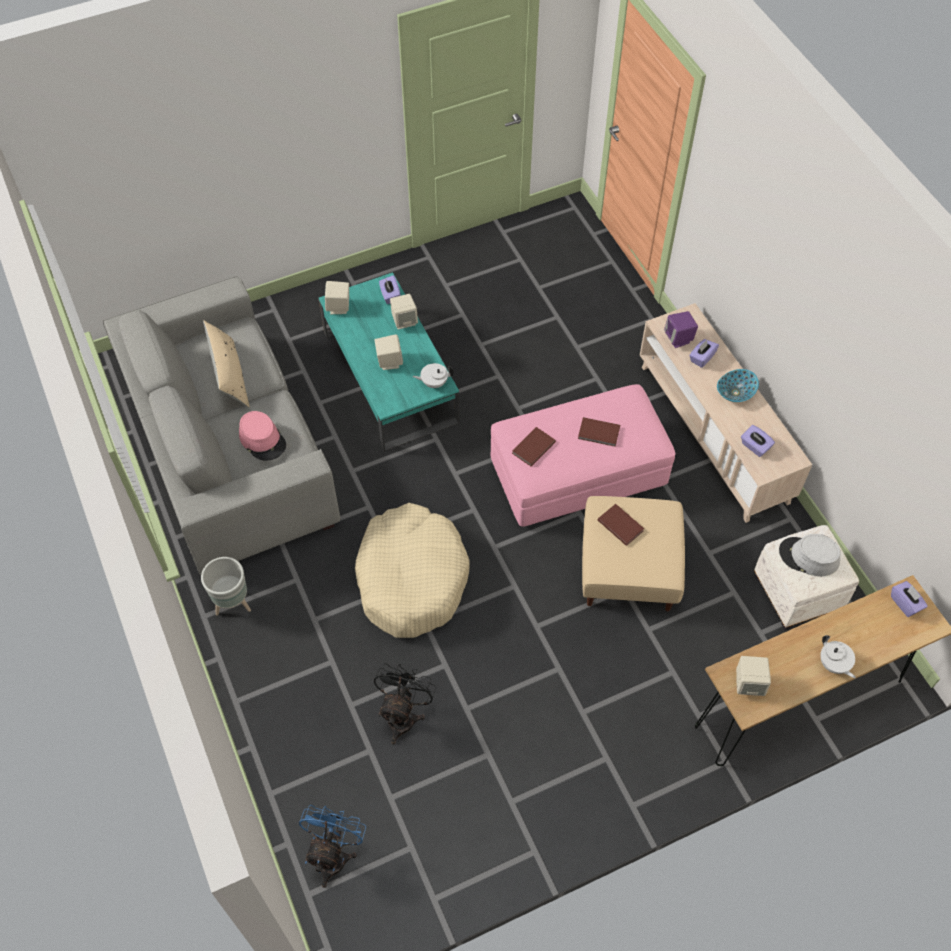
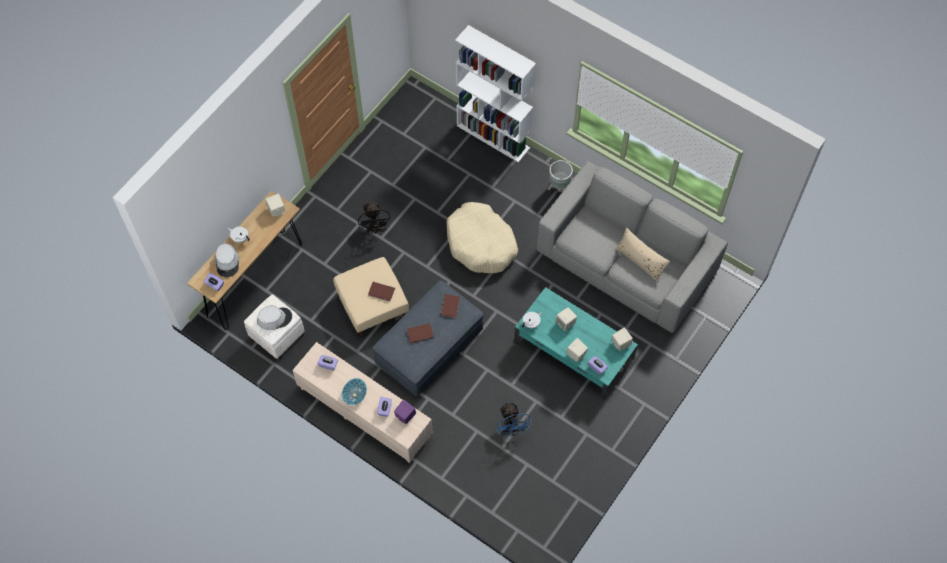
camera: 150 degrees right, 5 degrees up
pink hat [239,411,286,461] -> none
blue fan [299,805,366,888] -> blue fan moved to [496,402,532,437]
black fan [374,663,436,745] -> black fan moved to [358,200,391,234]
pink ottoman [491,384,675,527] -> grey ottoman [373,281,483,396]
none -> grey hat [215,243,239,277]
none -> white bookcase [455,25,536,163]

